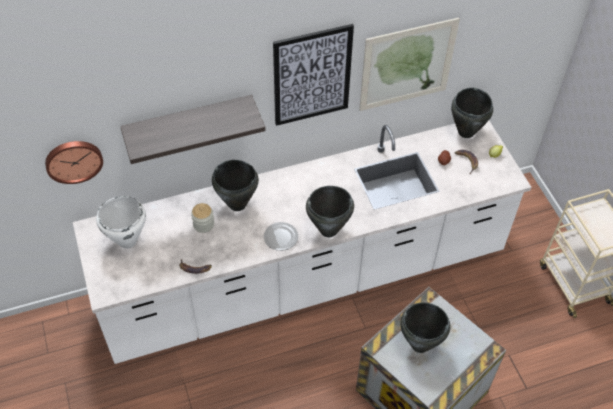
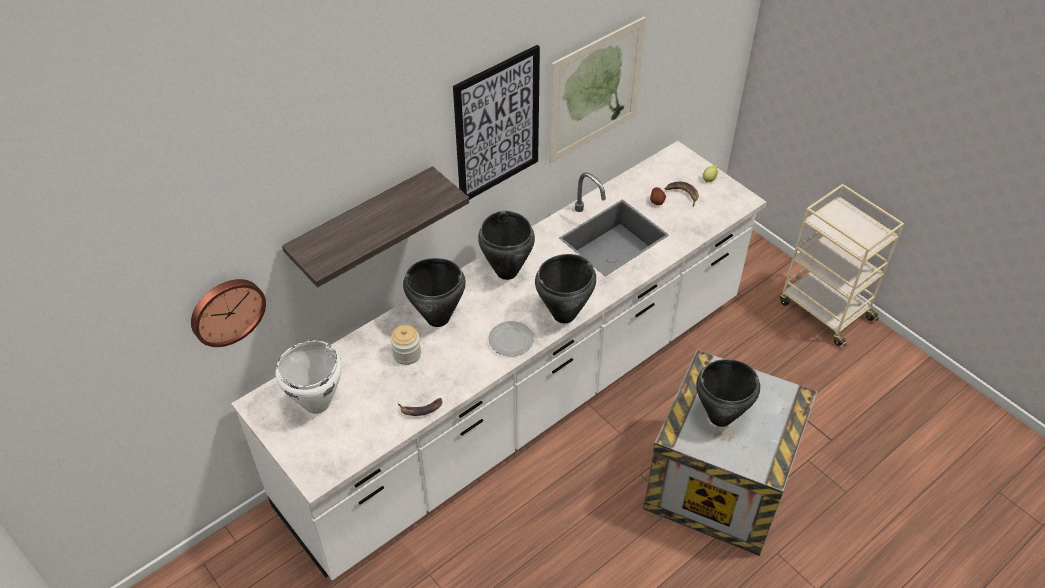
camera: 20 degrees left, 5 degrees down
black cooking pot [451,88,493,138] -> black cooking pot moved to [478,211,535,280]

